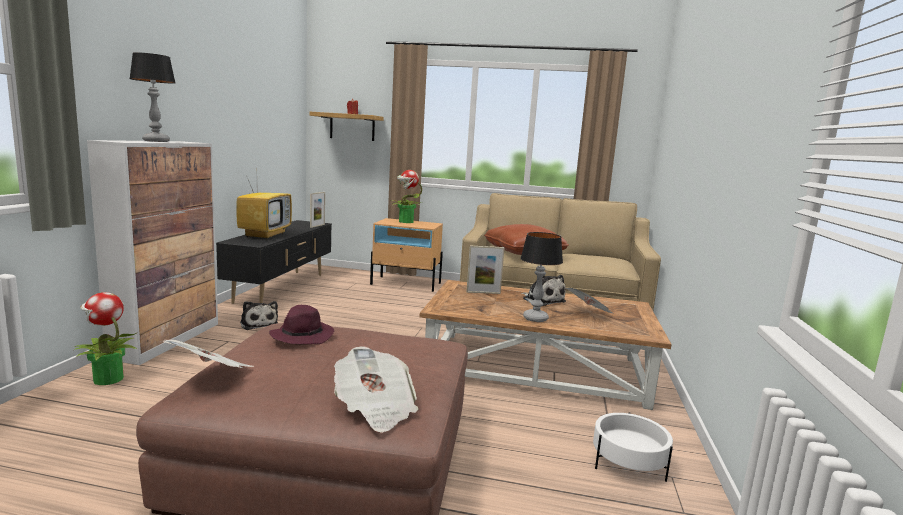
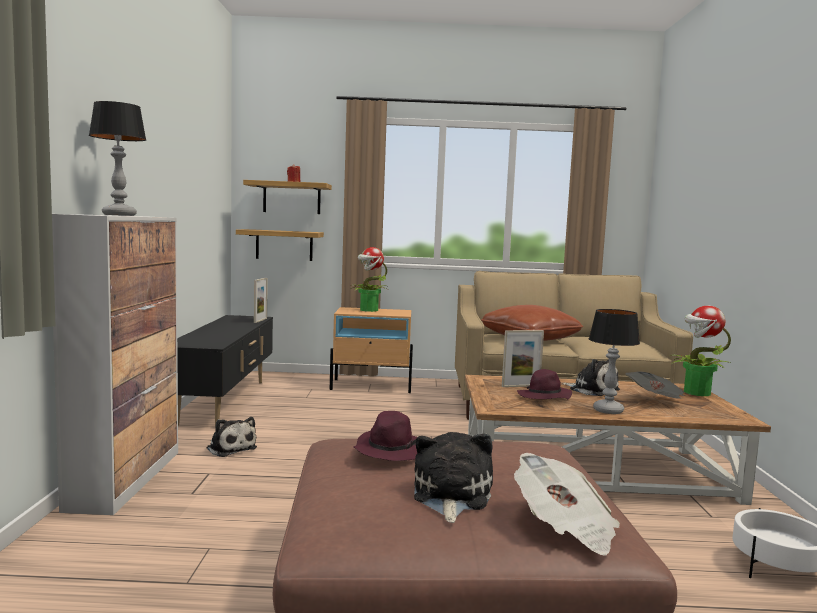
camera: 10 degrees left, 5 degrees down
potted plant [74,292,138,385] -> potted plant moved to [670,306,731,396]
newspaper [163,340,254,368] -> none
television [236,177,292,239] -> none
none -> shelf [236,229,324,261]
none -> plush toy [414,432,493,523]
none -> purple hat [517,369,572,400]

